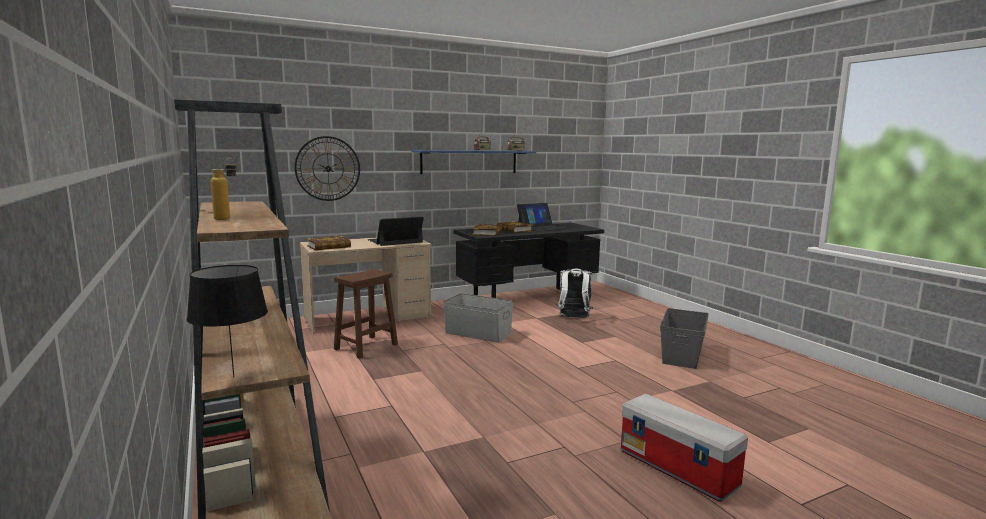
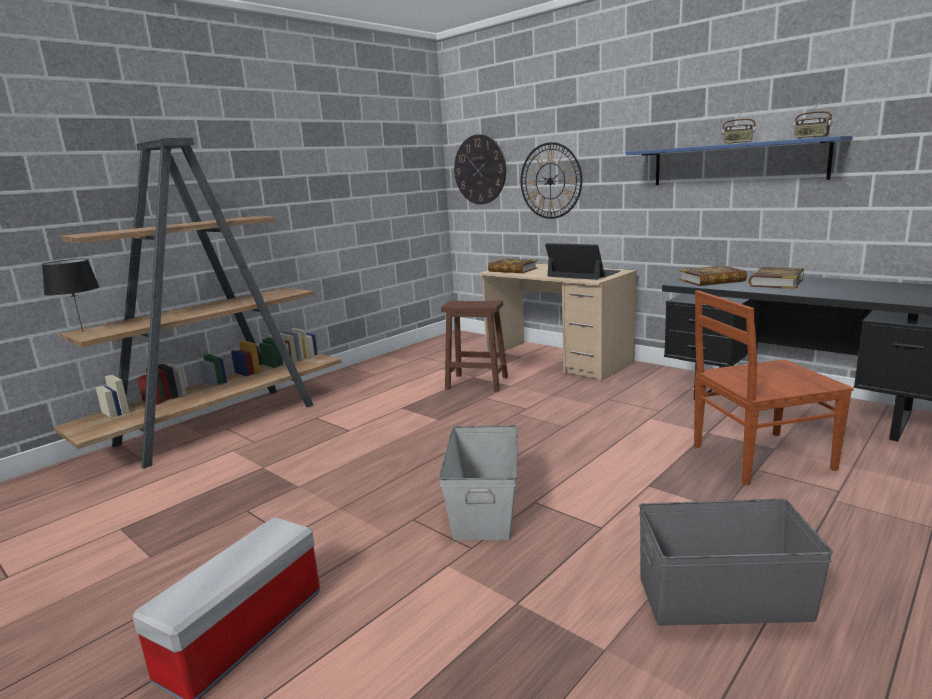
camera: 70 degrees right, 5 degrees up
bottle [211,158,237,220] -> none
grey storage box [443,293,514,343] -> grey storage box moved to [439,425,518,540]
laptop [517,203,568,231] -> none
white backpack [556,269,593,318] -> brown chair [694,290,854,486]
none -> wall clock [454,134,506,204]

